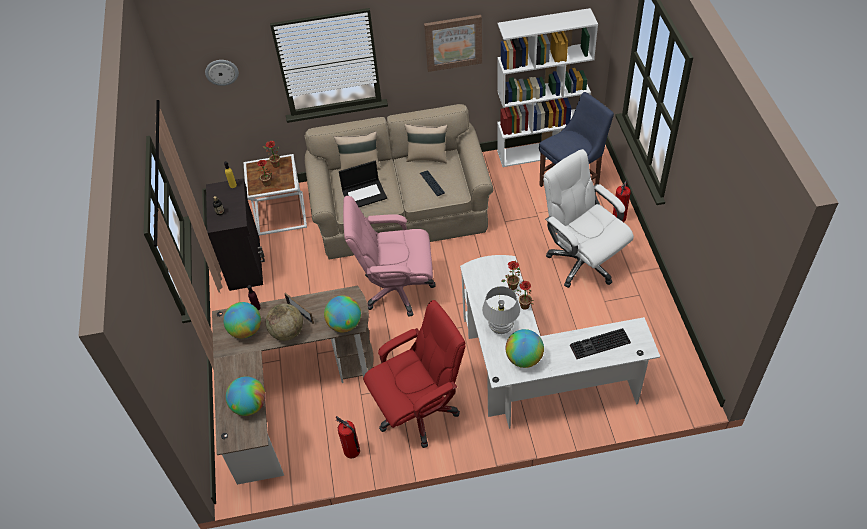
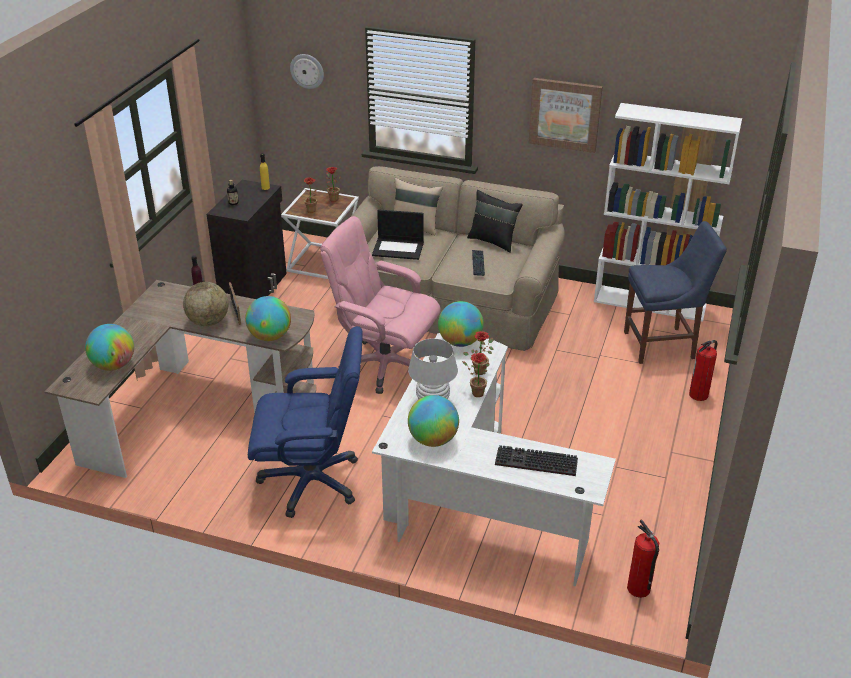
camera: 25 degrees right, 15 degrees down
globe [223,302,261,339] -> globe moved to [438,301,484,347]
fire extinguisher [336,416,360,459] -> fire extinguisher moved to [627,519,659,598]
red office chair [363,300,465,448] -> blue office chair [248,326,363,518]
beige pillow [404,124,447,163] -> black pillow [467,190,523,253]
white office chair [543,149,634,288] -> none

